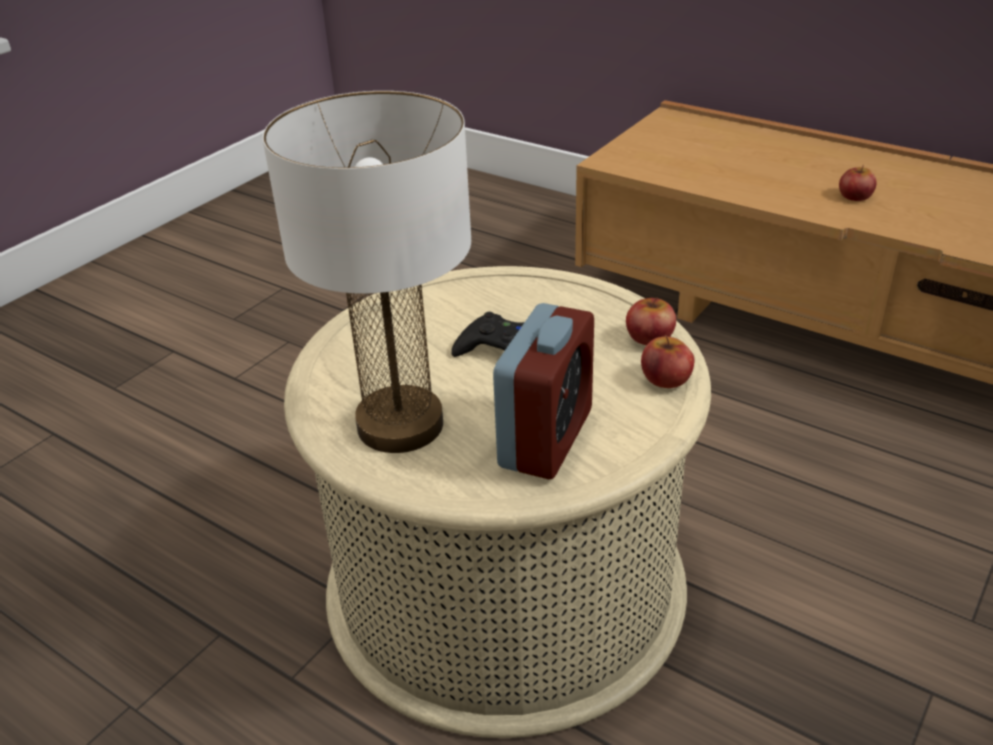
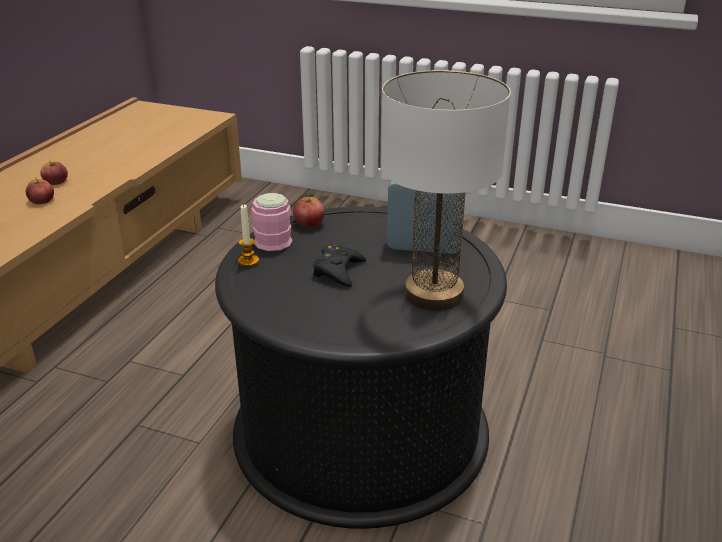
camera: 105 degrees left, 5 degrees down
beige coffee table [284,266,711,738] -> black coffee table [215,206,507,529]
apple [641,335,694,388] -> apple moved to [41,161,68,185]
none -> candle [238,204,259,266]
none -> pink mug [251,193,293,251]

